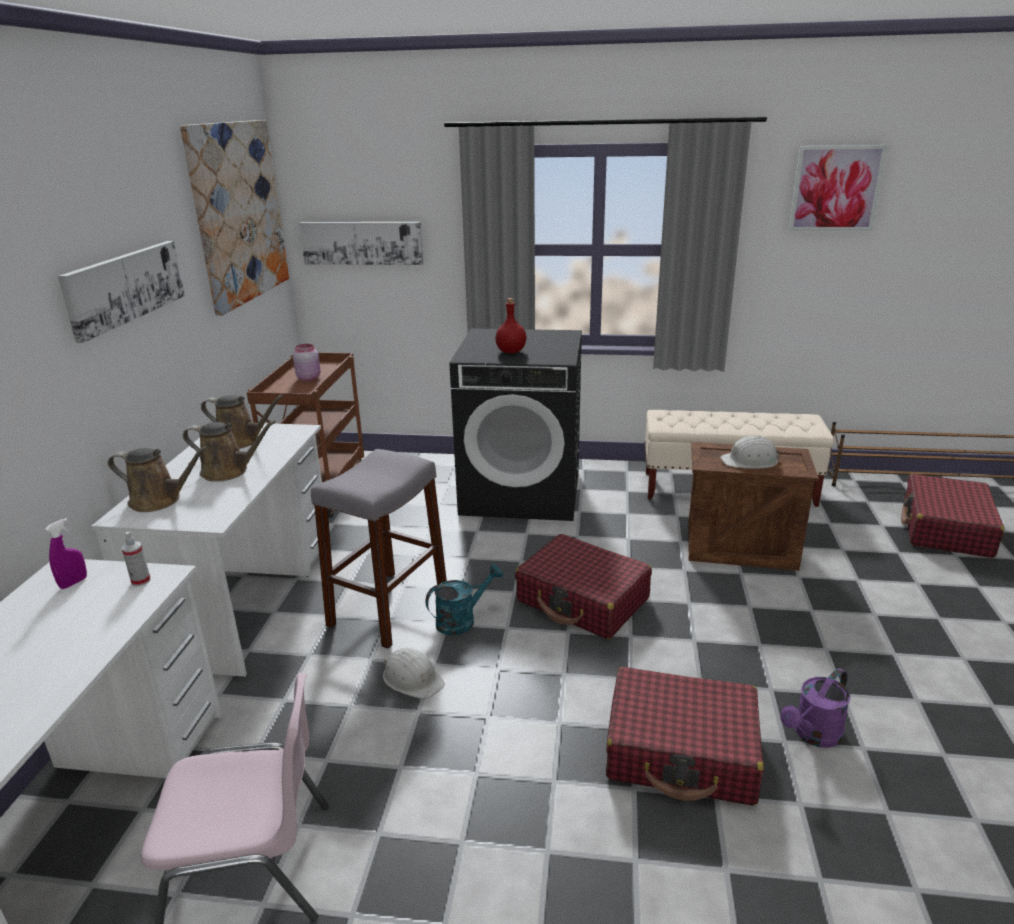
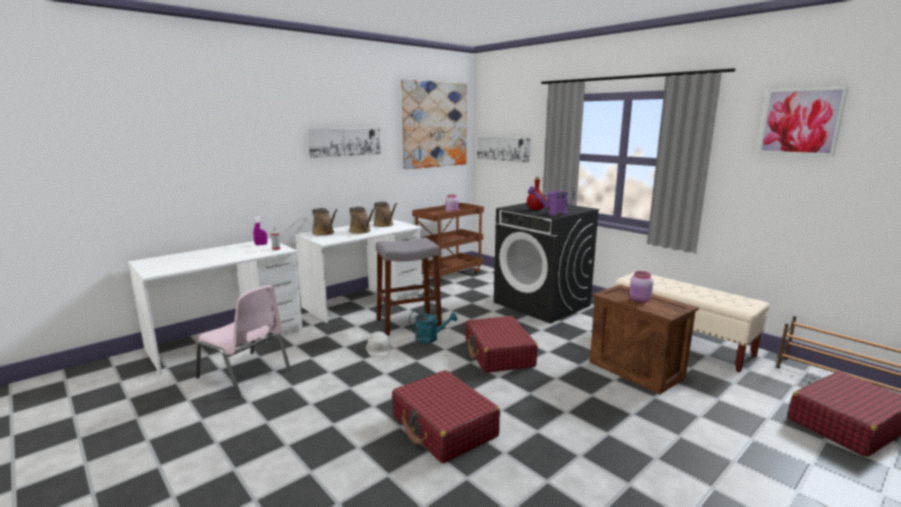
camera: 40 degrees right, 10 degrees down
white hard hat [720,436,780,469] -> pink jar [629,271,653,303]
purple watering can [780,668,850,748] -> purple watering can moved to [528,186,574,216]

